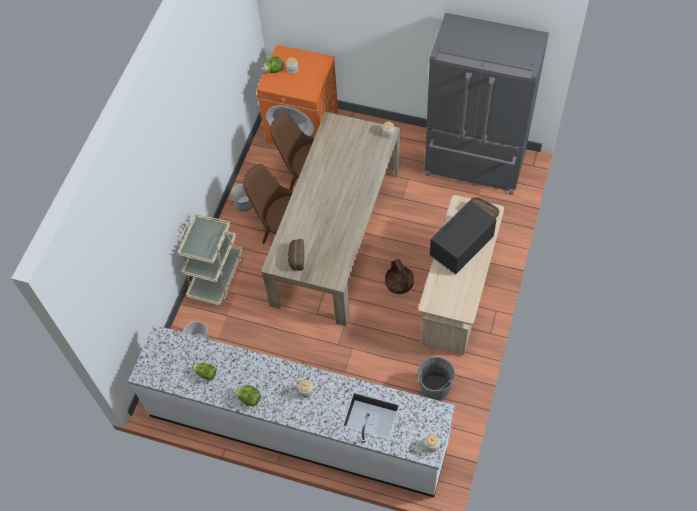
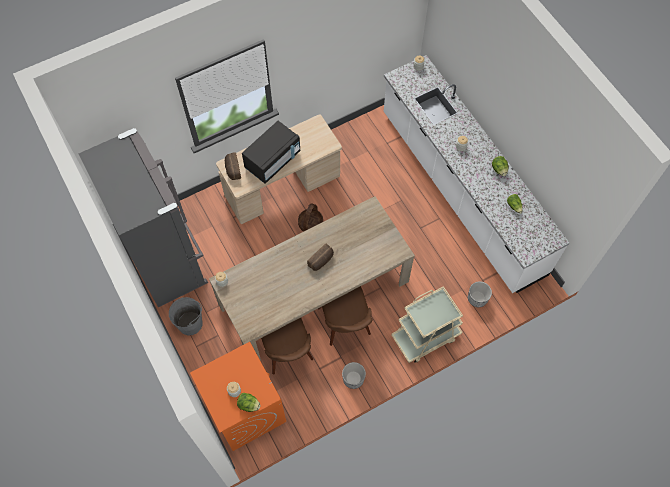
camera: 140 degrees left, 5 degrees up
bread [288,239,304,271] -> bread moved to [307,244,334,271]
grey bucket [418,357,455,401] -> grey bucket moved to [169,297,203,335]
black microwave [430,201,497,275] -> black microwave turned 45 degrees counterclockwise [242,121,300,184]

